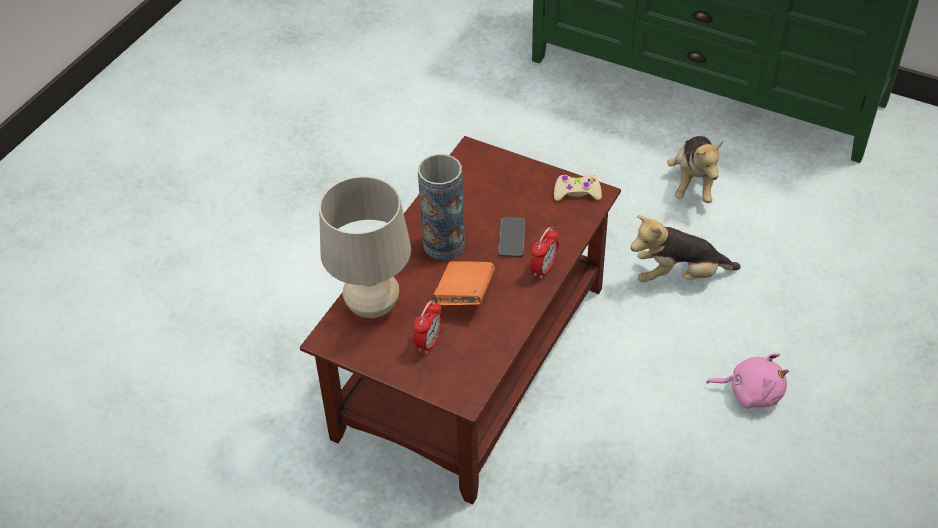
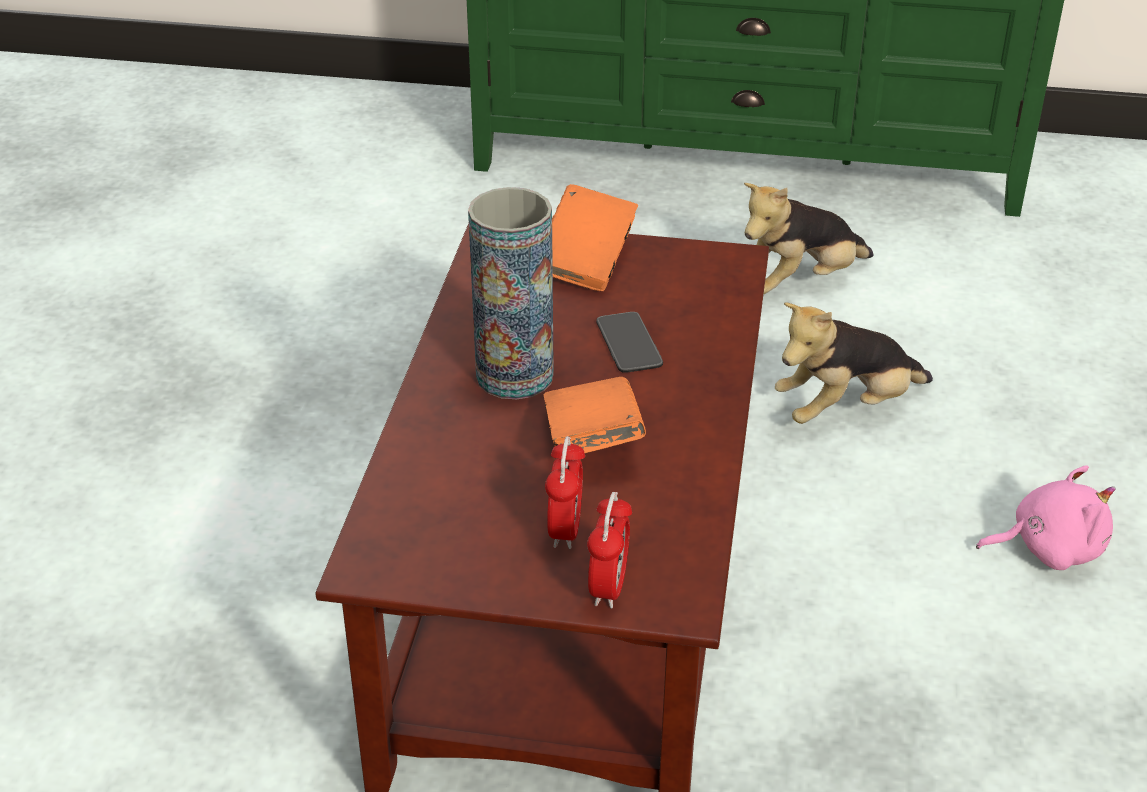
camera: 20 degrees left, 10 degrees down
beige table lamp [319,176,411,318] -> none
alarm clock [530,227,559,279] -> alarm clock moved to [587,492,632,609]
beige game controller [554,174,602,201] -> none
plush toy [667,136,723,203] -> plush toy turned 75 degrees clockwise [744,183,874,294]
none -> orange book [552,184,638,291]

